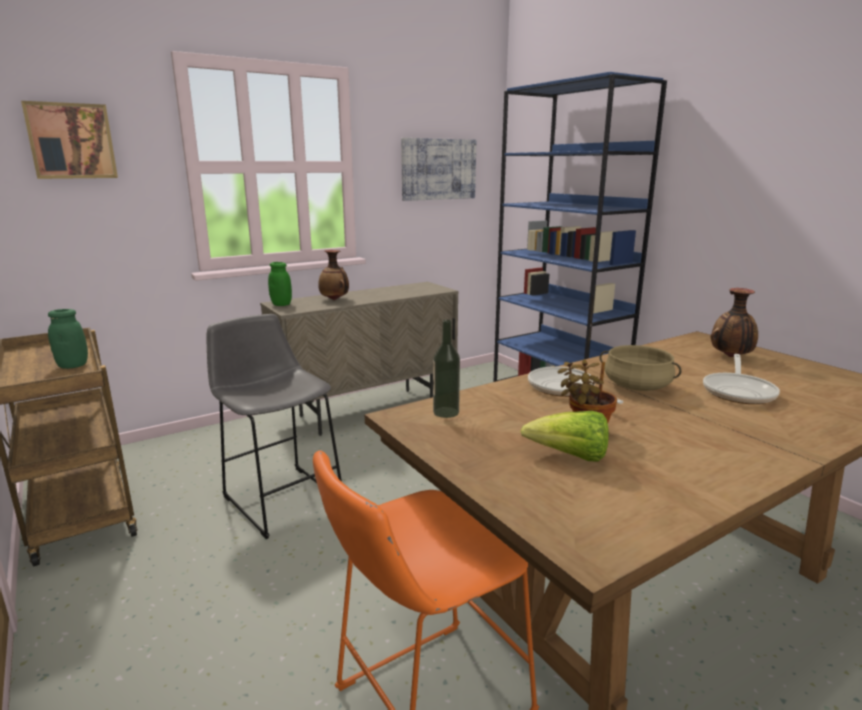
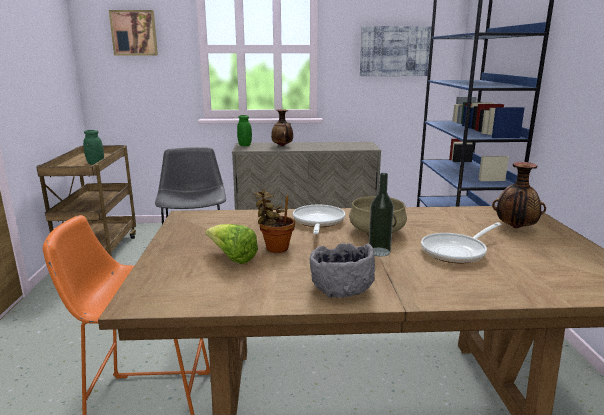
camera: 30 degrees right, 0 degrees up
bottle [433,320,460,418] -> bottle moved to [369,173,394,256]
none -> grey bowl [310,243,375,298]

